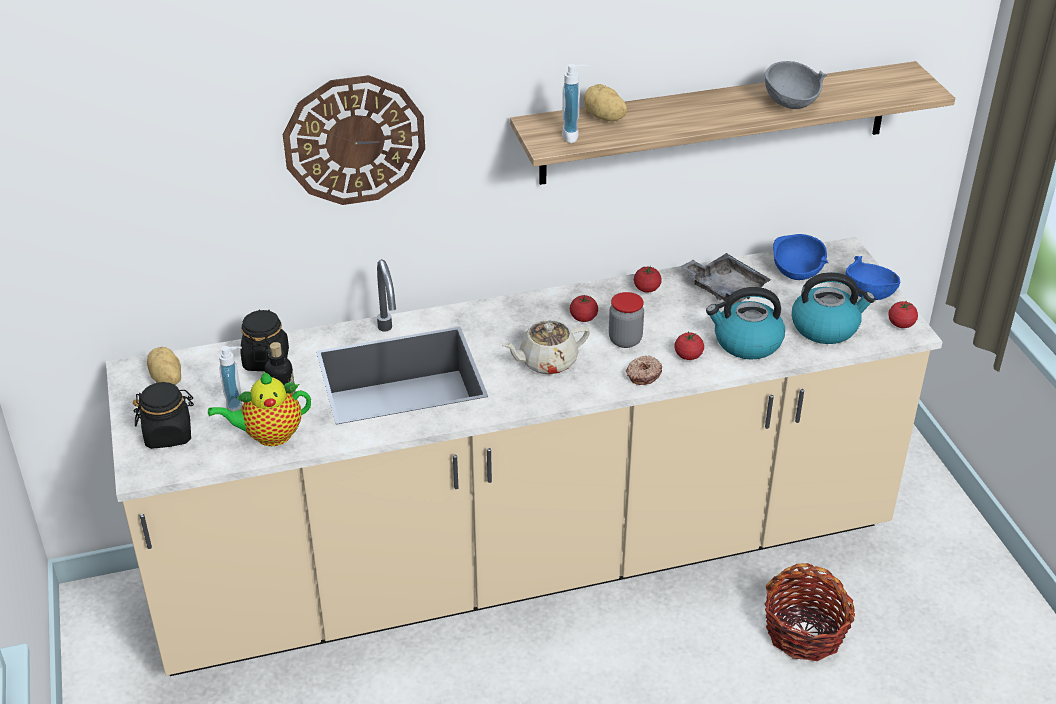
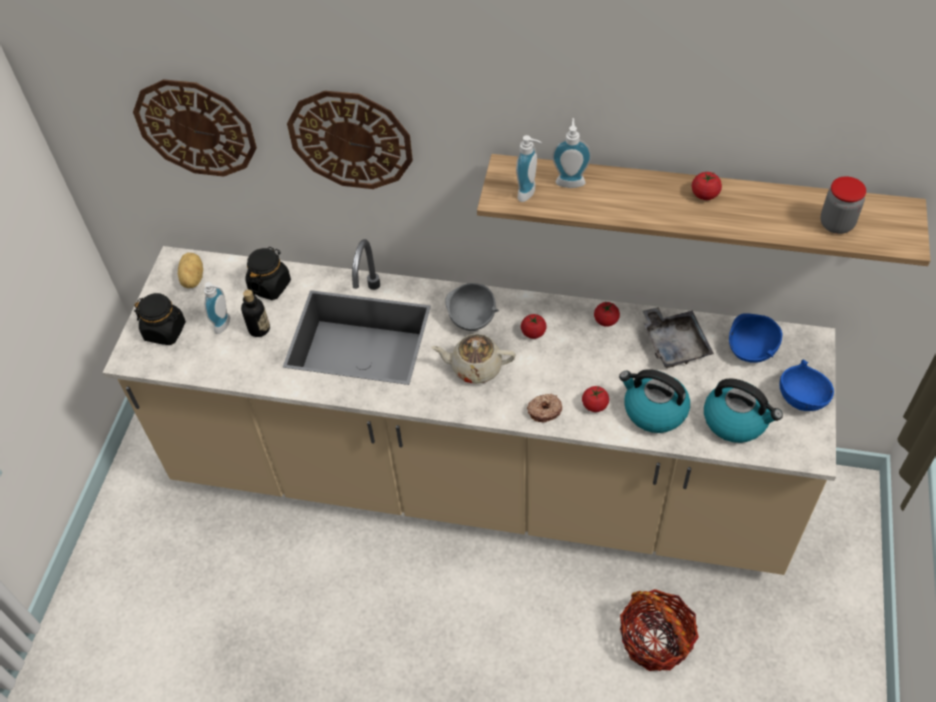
camera: 30 degrees right, 15 degrees up
teapot [208,372,311,446] -> none
potato [583,84,627,121] -> soap dispenser [552,118,592,188]
jar [609,292,644,348] -> jar moved to [820,176,866,234]
grey bowl [764,61,827,109] -> grey bowl moved to [445,283,499,331]
tomato [888,301,918,328] -> tomato moved to [692,172,722,200]
none -> wall clock [133,79,257,177]

